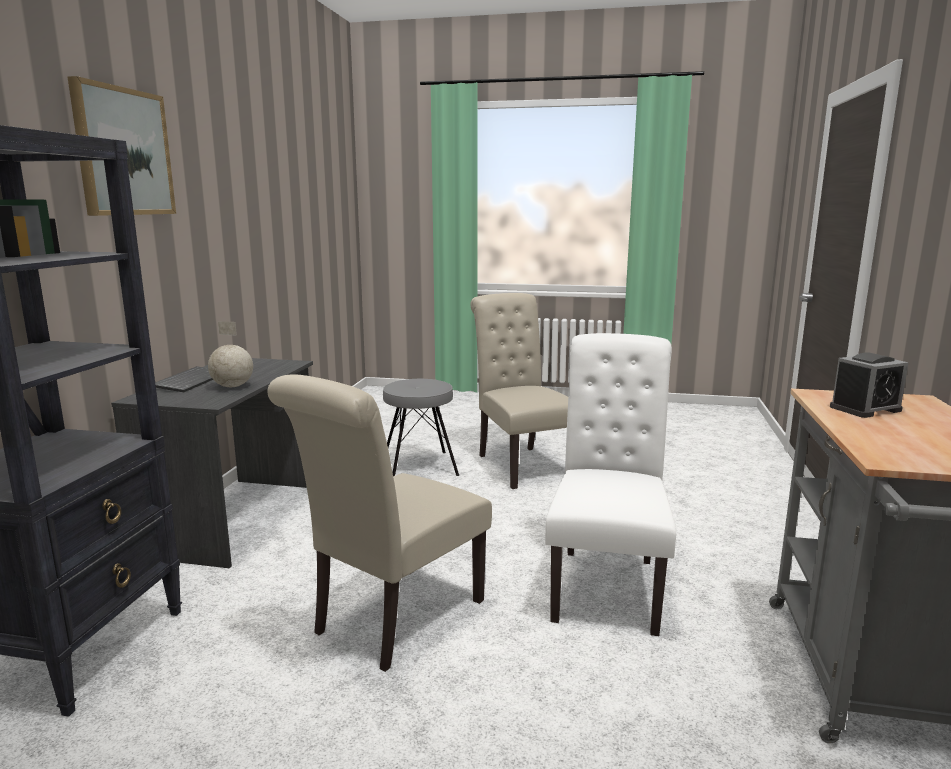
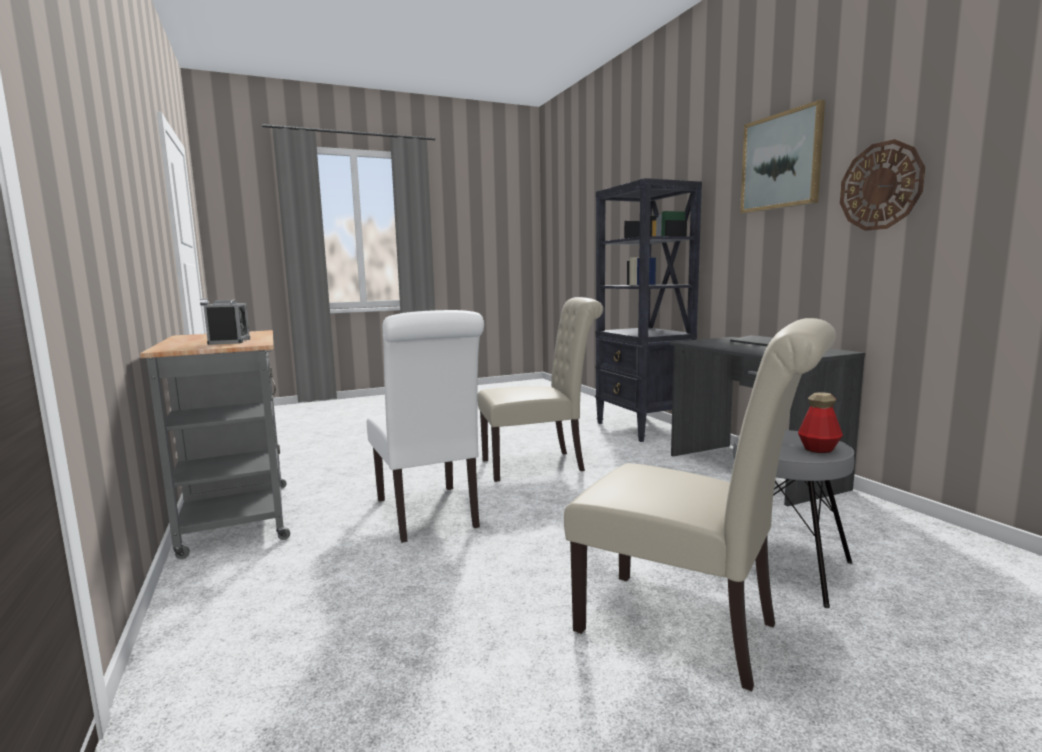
camera: 145 degrees right, 5 degrees down
globe [208,321,253,387] -> none
beige chair [267,375,492,672] -> beige chair turned 75 degrees clockwise [477,297,603,482]
alarm clock [830,352,909,418] -> alarm clock turned 135 degrees clockwise [203,300,250,345]
none -> bottle [798,392,843,453]
none -> wall clock [840,139,925,231]

